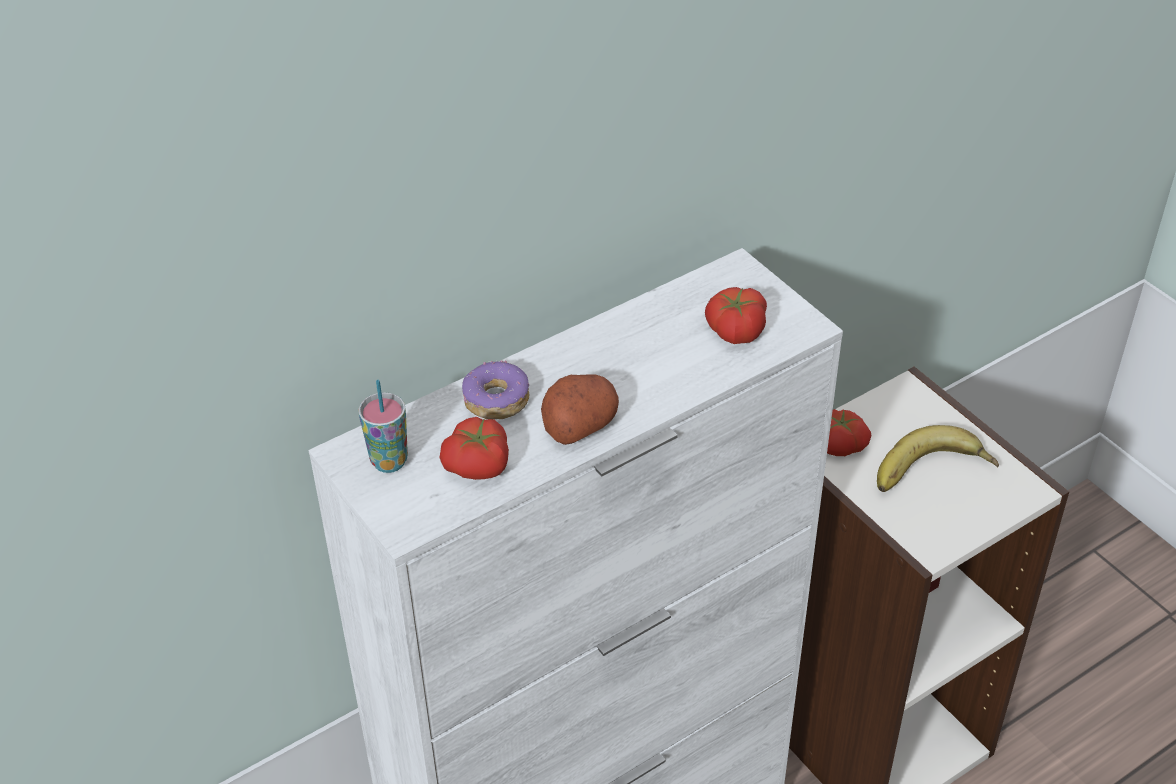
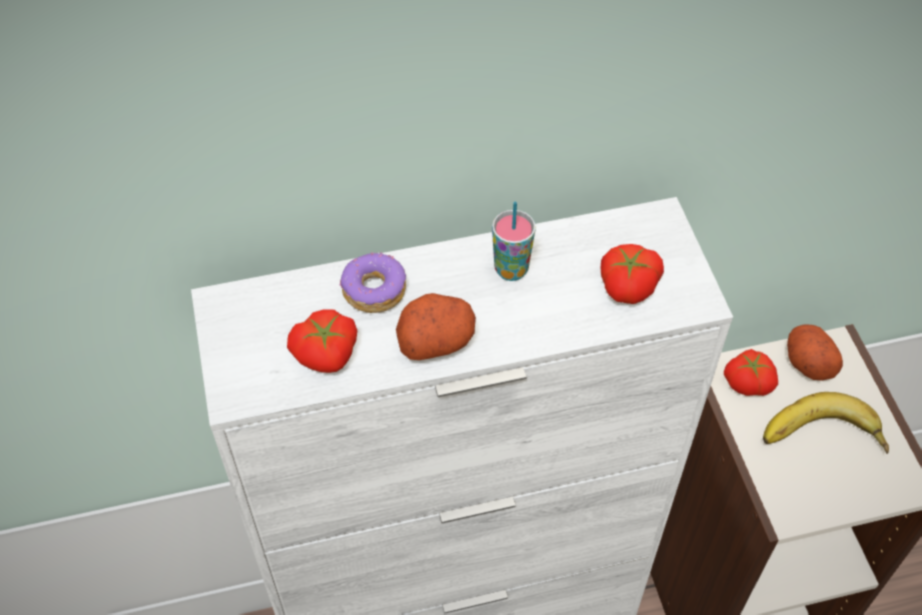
camera: 20 degrees right, 10 degrees up
cup [358,380,408,473] -> cup moved to [492,202,536,281]
none -> potato [787,324,843,381]

